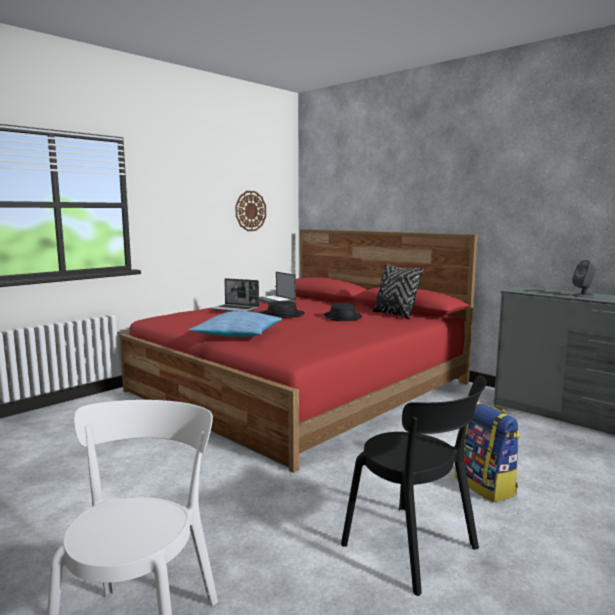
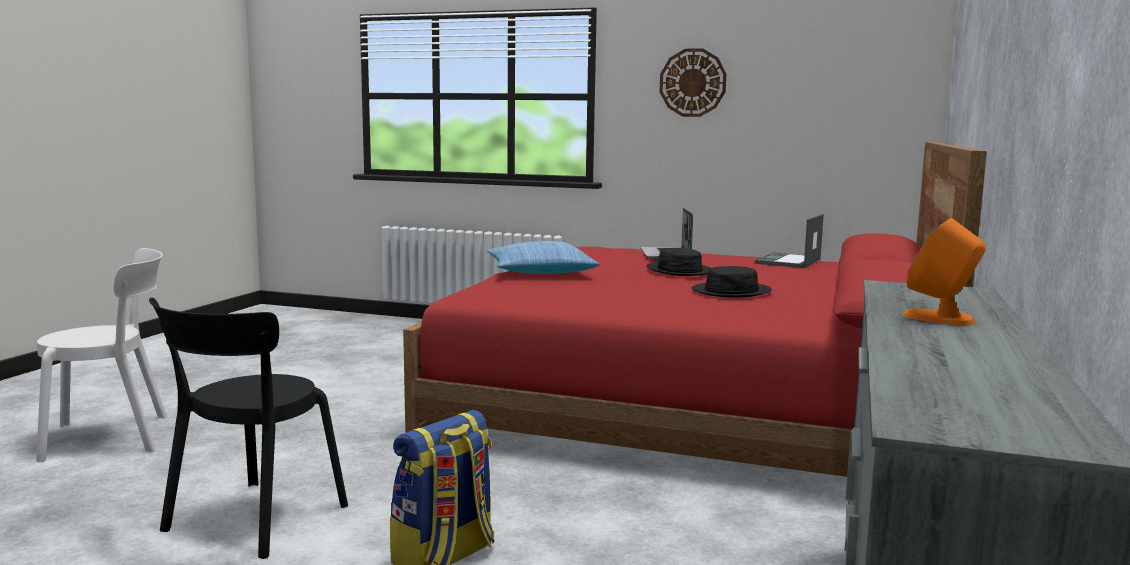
camera: 65 degrees right, 0 degrees up
wall clock [236,191,266,231] -> wall clock moved to [660,48,726,117]
black pillow [373,263,423,319] -> none
grey speaker [572,260,596,297] -> orange speaker [903,218,985,325]

